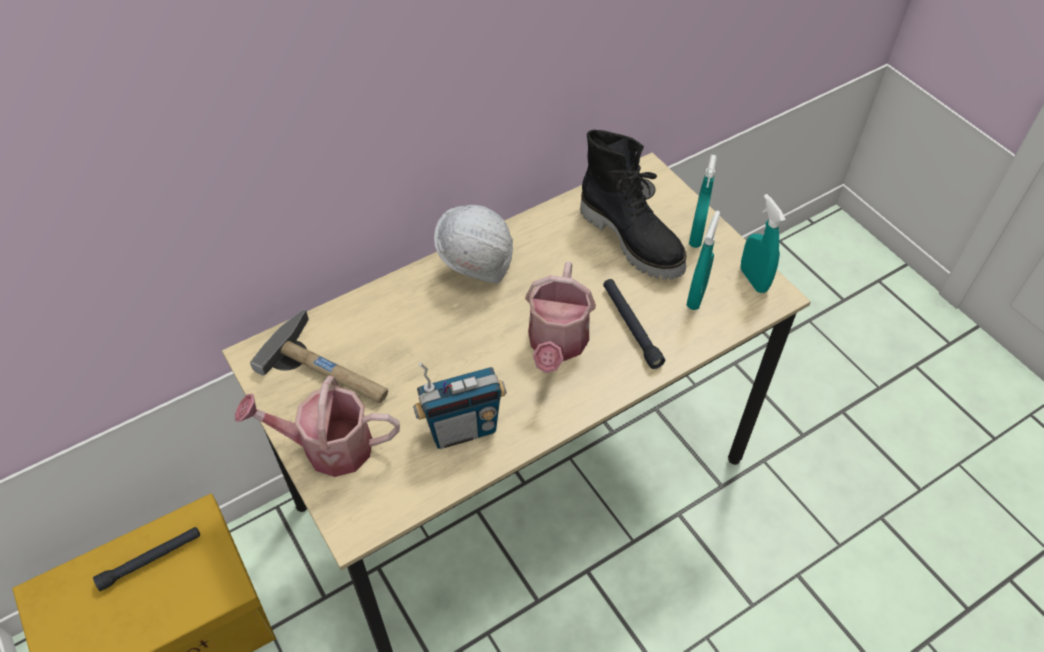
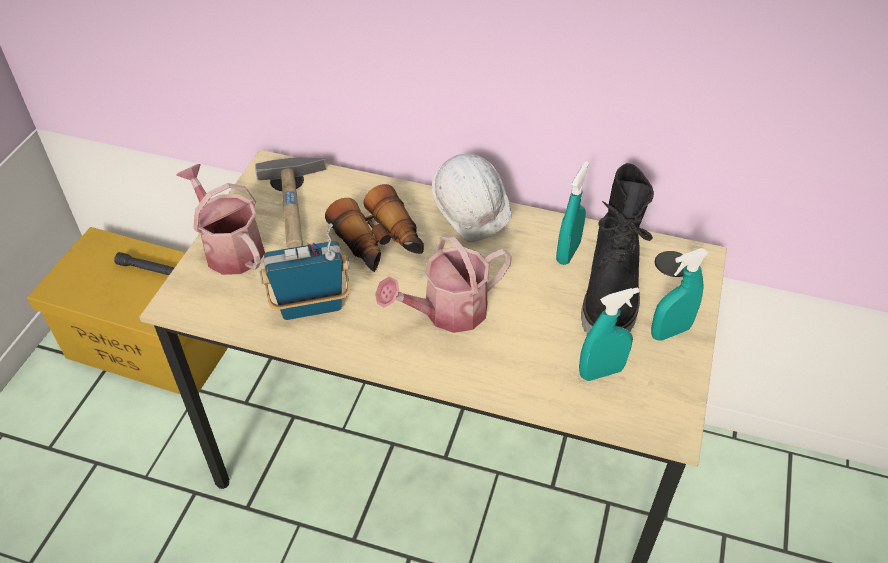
camera: 50 degrees right, 5 degrees down
radio [413,362,506,449] -> radio turned 135 degrees clockwise [260,224,350,320]
black flashlight [603,279,665,369] -> none
turquoise spray bottle [741,194,786,293] -> turquoise spray bottle moved to [556,161,589,265]
none -> binoculars [325,184,424,272]

